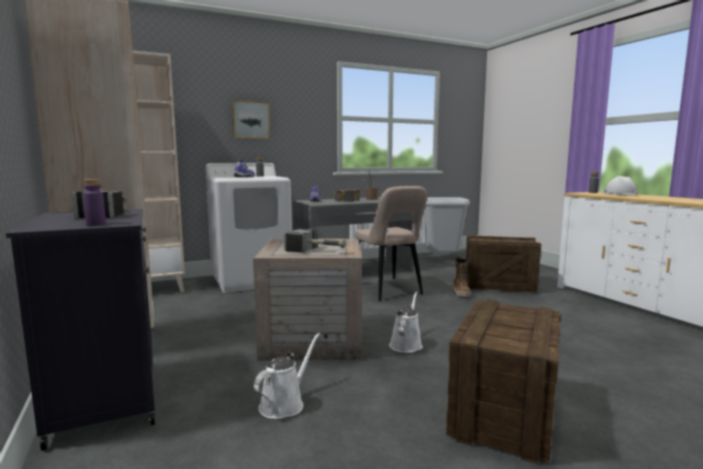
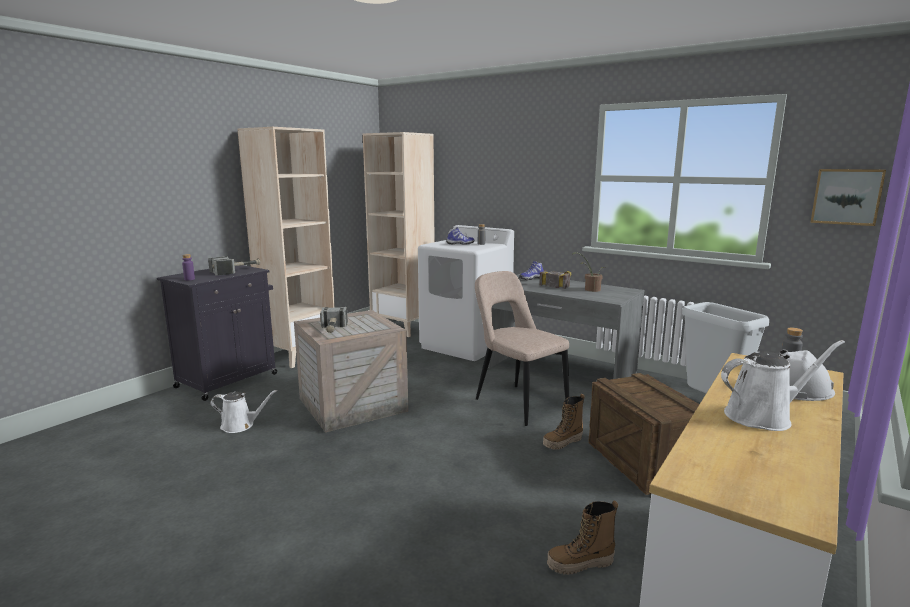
camera: 60 degrees right, 5 degrees up
picture [232,100,270,139] -> picture moved to [810,169,886,226]
beige chair [354,186,427,301] -> beige chair turned 105 degrees clockwise [475,271,569,426]
white watering can [389,291,423,353] -> white watering can moved to [721,340,845,431]
crate [446,299,561,464] -> none
none -> boot [547,500,618,575]

